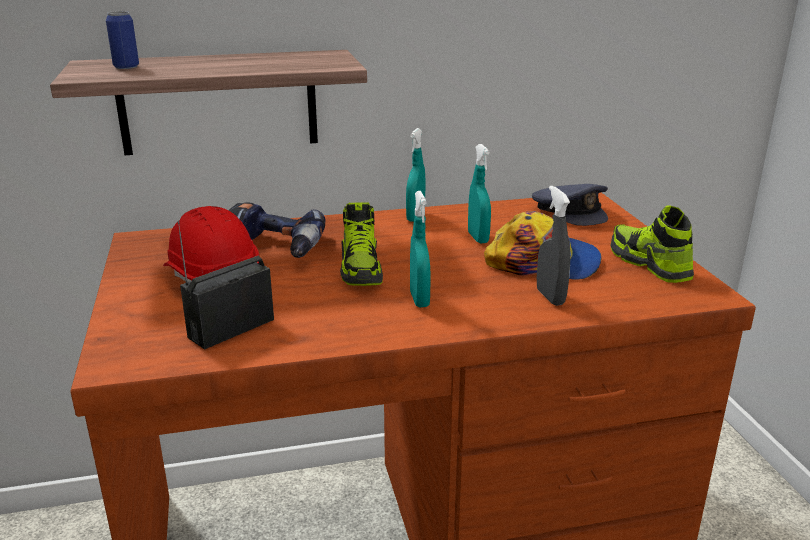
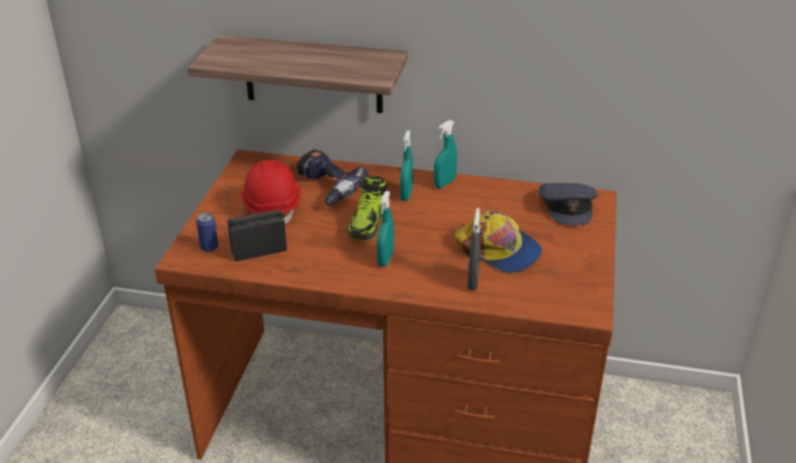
camera: 25 degrees right, 10 degrees up
can [106,11,139,69] -> can moved to [196,212,218,252]
turquoise spray bottle [468,144,491,244] -> turquoise spray bottle moved to [400,130,413,201]
shoe [611,206,694,283] -> none

